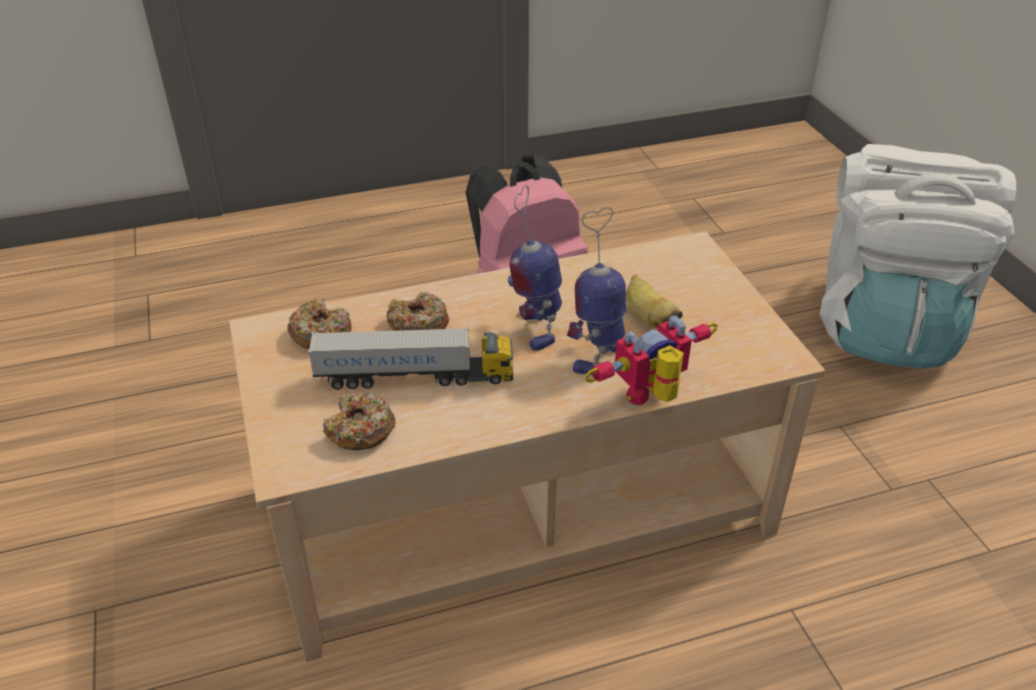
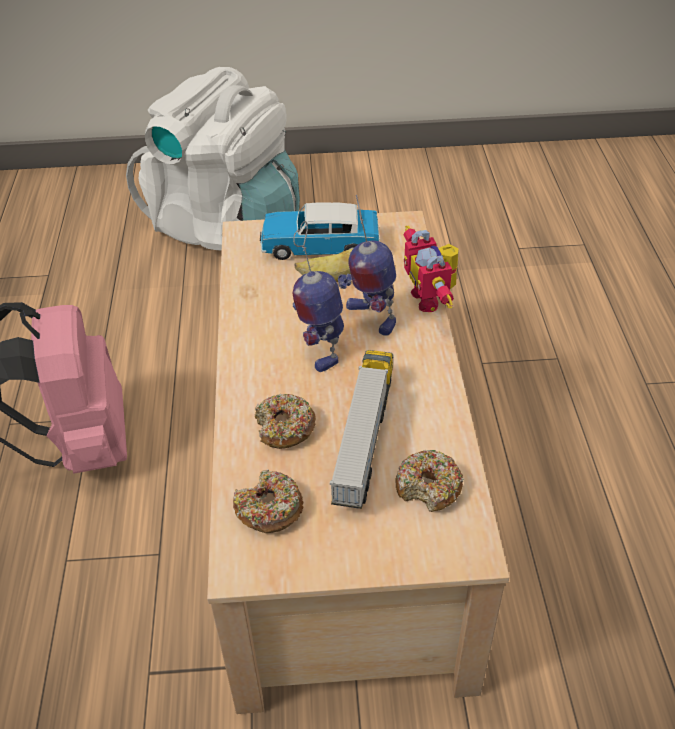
camera: 75 degrees left, 5 degrees up
toy robot [508,185,562,351] -> toy robot turned 75 degrees clockwise [293,221,344,372]
none -> toy car [260,203,380,260]

